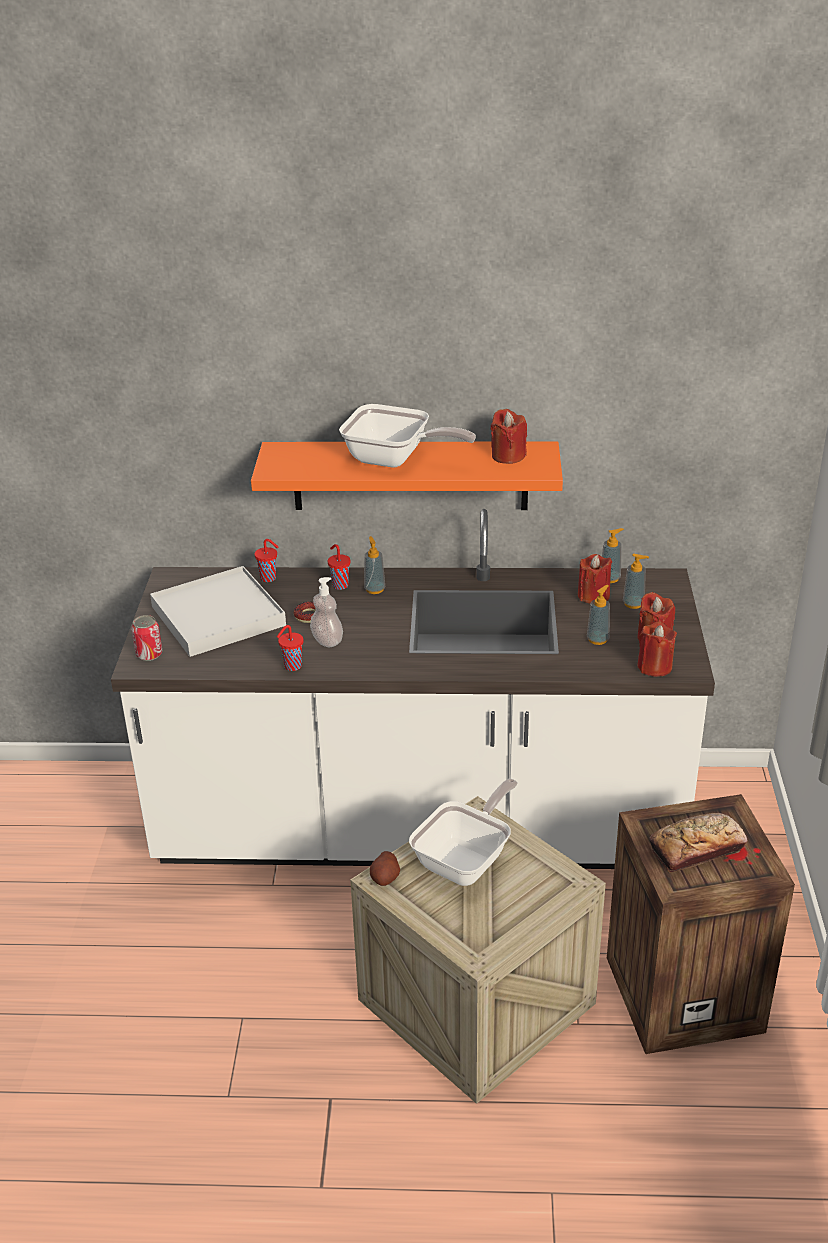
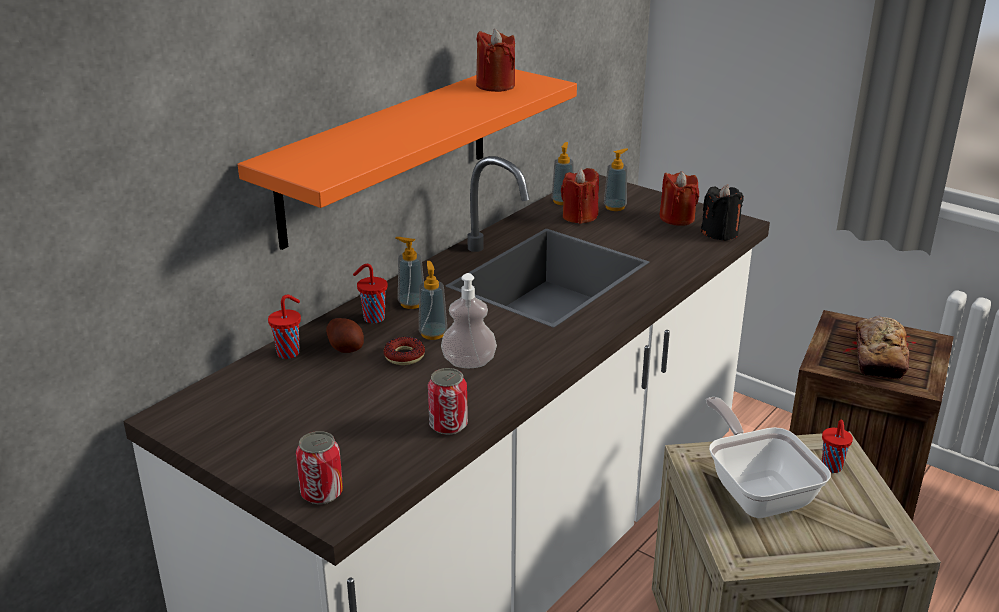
camera: 55 degrees left, 5 degrees down
white tray [150,566,286,657] -> none
red cup [277,625,303,671] -> red cup moved to [822,420,853,473]
frying pan [339,404,476,468] -> none
potato [370,851,400,886] -> potato moved to [326,318,364,353]
soap dispenser [587,585,610,645] -> soap dispenser moved to [419,261,447,340]
red candle [637,622,677,677] -> black candle [701,184,744,241]
none -> can [428,368,468,435]

